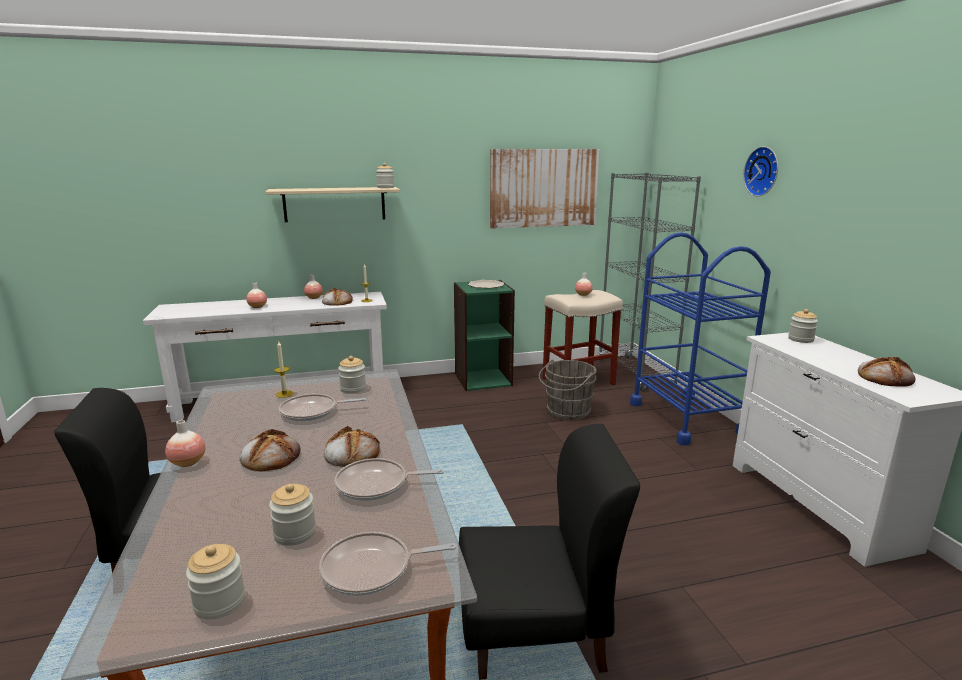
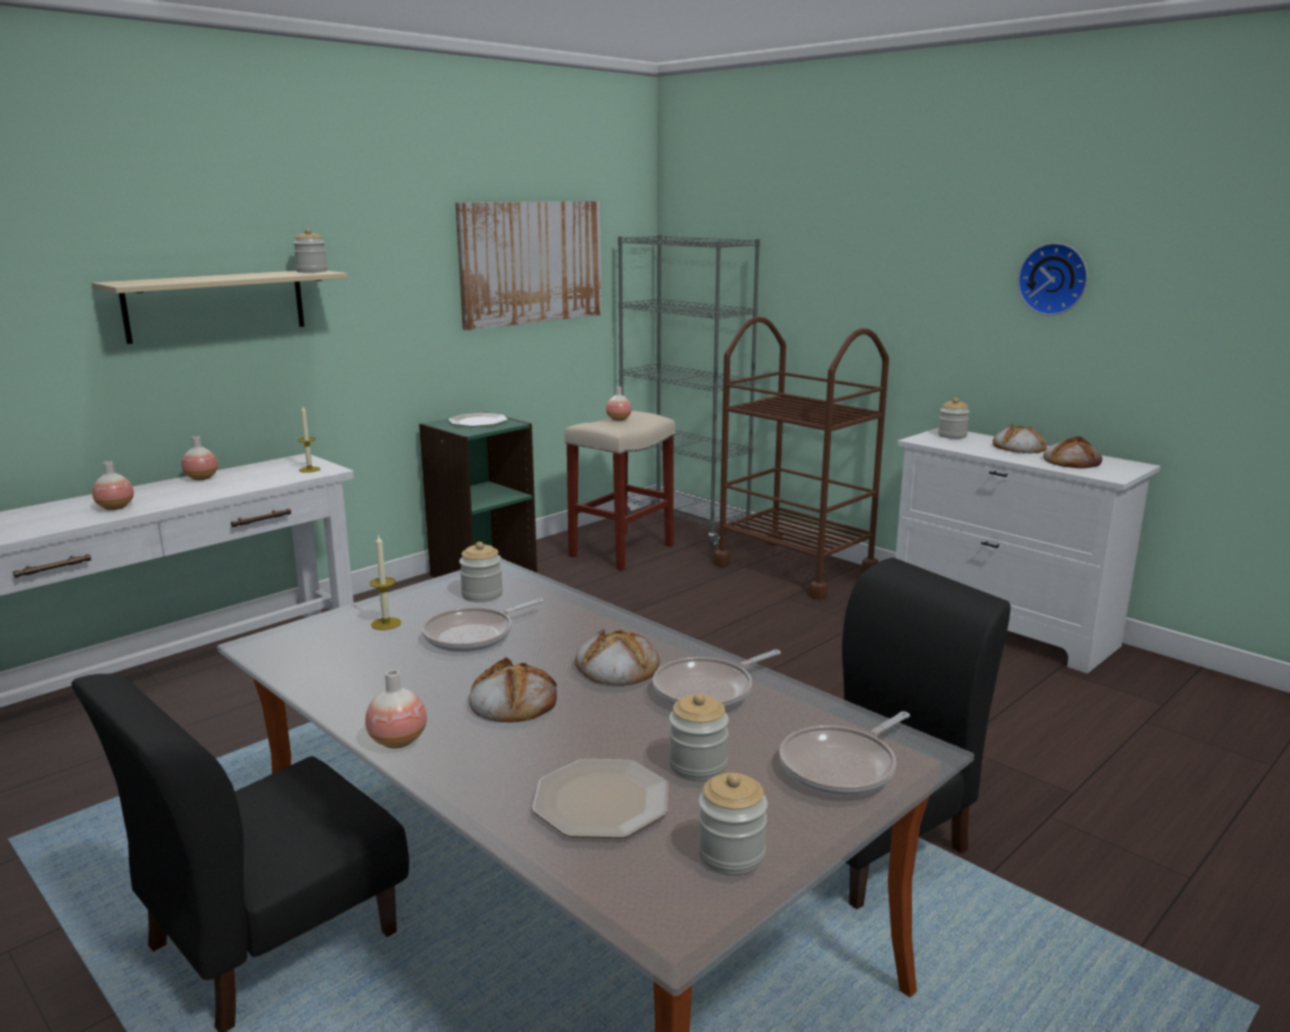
camera: 30 degrees left, 0 degrees up
bread [322,288,352,306] -> bread moved to [993,424,1047,454]
grey bucket [539,359,597,420] -> none
blue cart [630,232,771,445] -> brown cart [713,317,889,600]
wall clock [743,146,778,196] -> wall clock moved to [1017,243,1088,316]
none -> plate [532,759,668,838]

